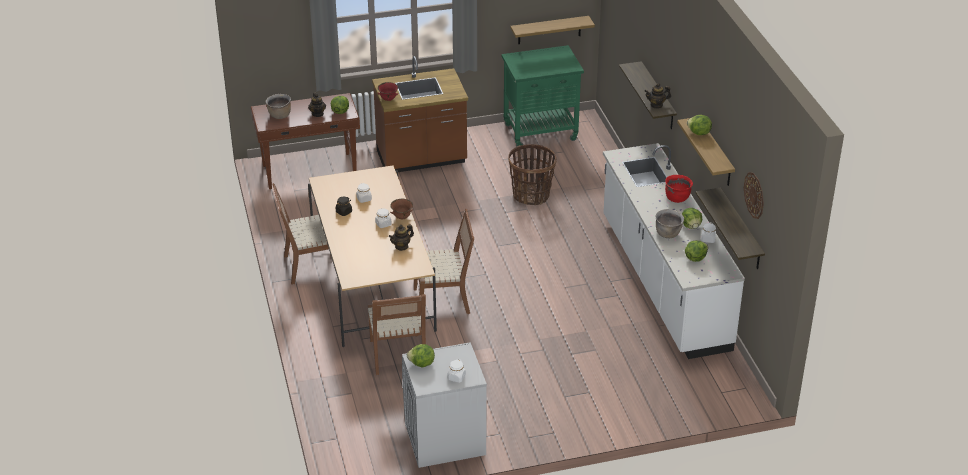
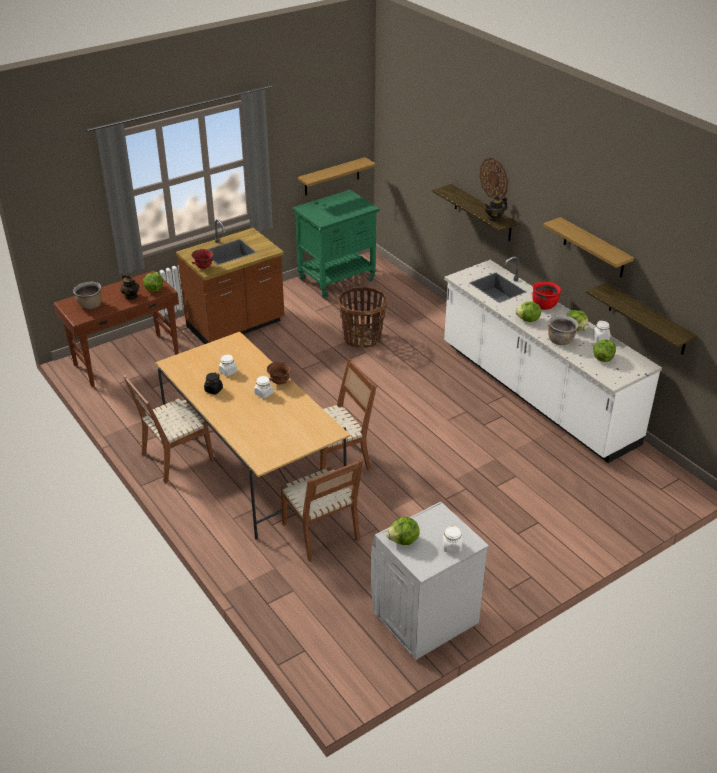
camera: 20 degrees left, 0 degrees up
teapot [389,224,414,251] -> none
lettuce [687,115,712,135] -> lettuce moved to [515,302,541,322]
wall clock [744,172,764,219] -> wall clock moved to [480,158,508,199]

